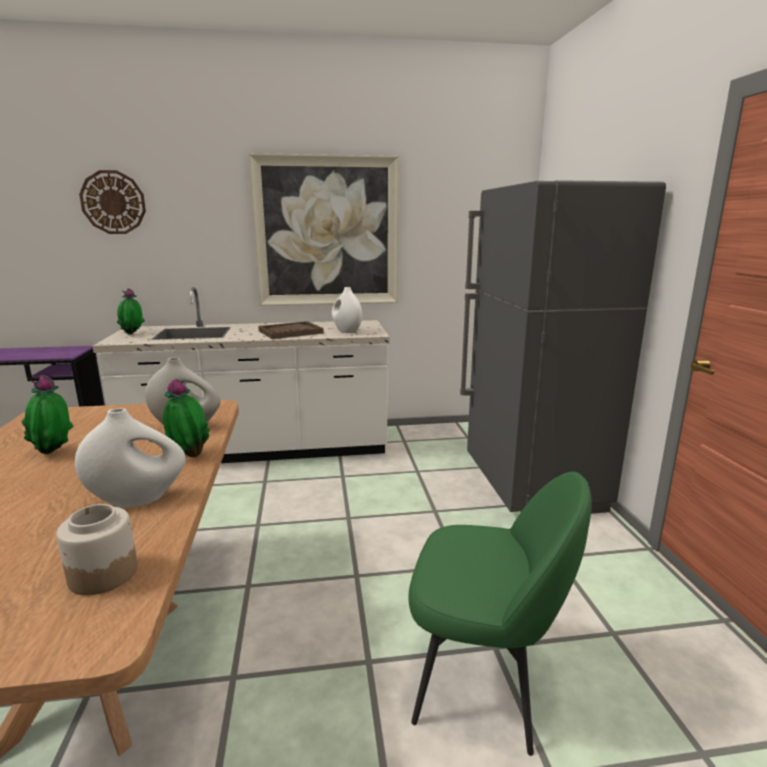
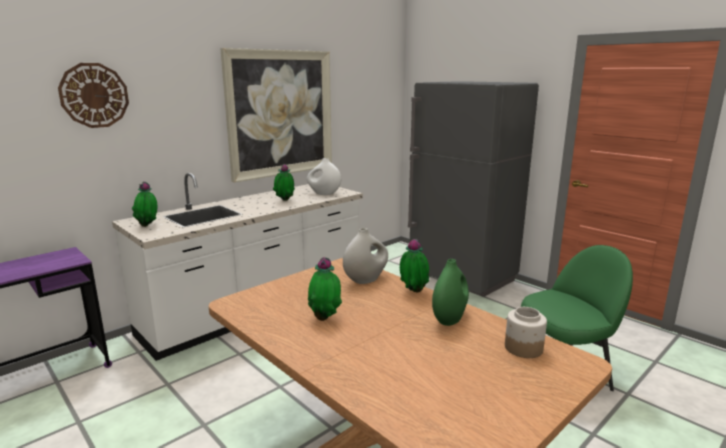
camera: 35 degrees left, 0 degrees up
white vase [75,408,185,508] -> green vase [432,259,469,326]
brown tray [258,321,324,339] -> potted plant [273,164,295,201]

